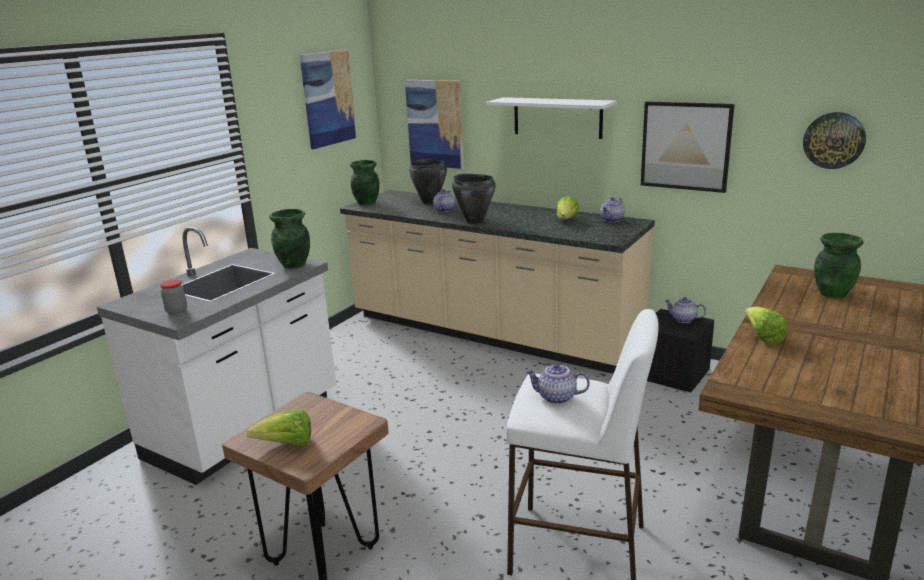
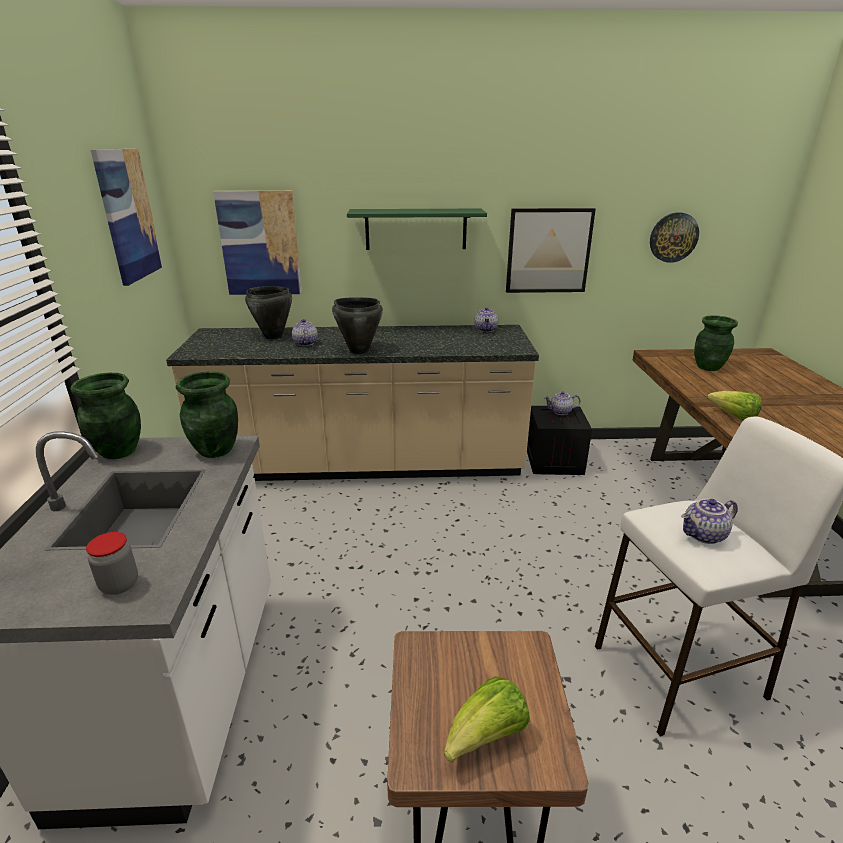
camera: 35 degrees left, 5 degrees up
green vase [350,160,379,205] -> green vase moved to [70,373,141,459]
white shelf [486,97,617,139] -> green shelf [347,209,487,250]
lettuce [556,196,579,219] -> none

